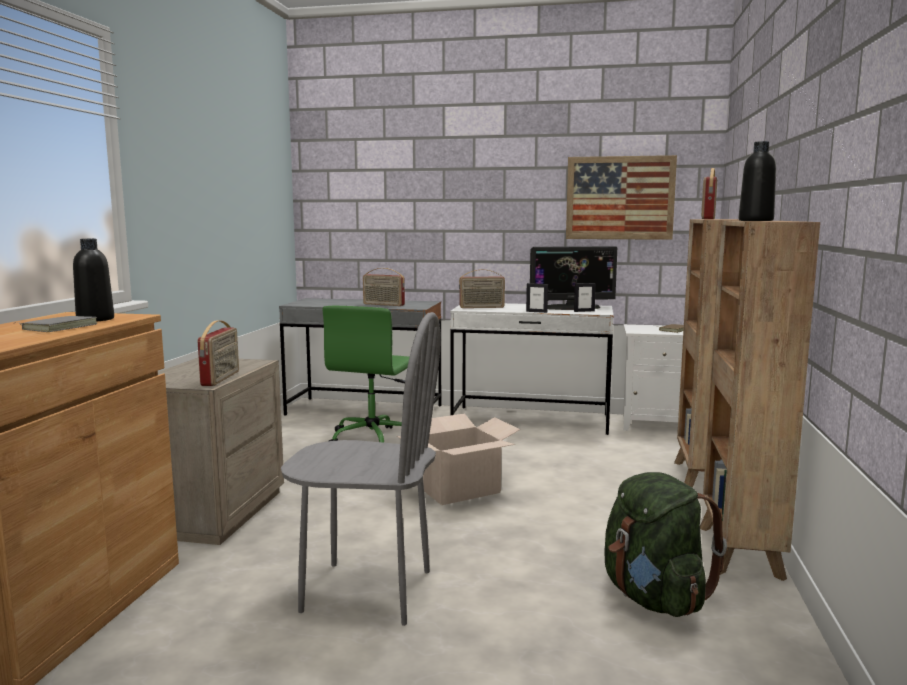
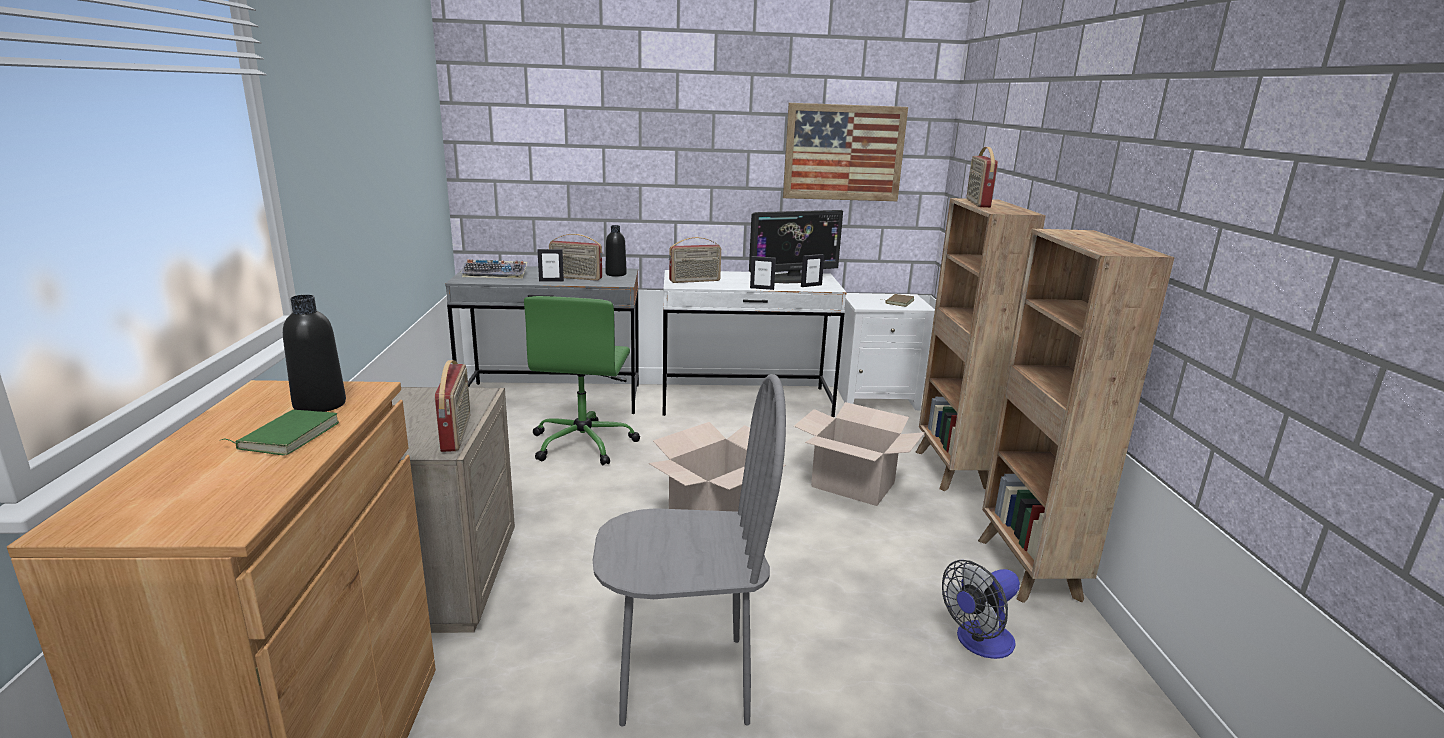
camera: 15 degrees left, 10 degrees up
grey book [13,316,97,332] -> green book [219,410,339,456]
green backpack [604,472,727,617] -> fan [942,560,1020,659]
black bottle [738,141,776,221] -> black bottle moved to [605,225,627,277]
none -> keyboard [460,259,528,279]
none -> picture frame [538,249,564,282]
none -> cardboard box [794,402,925,506]

